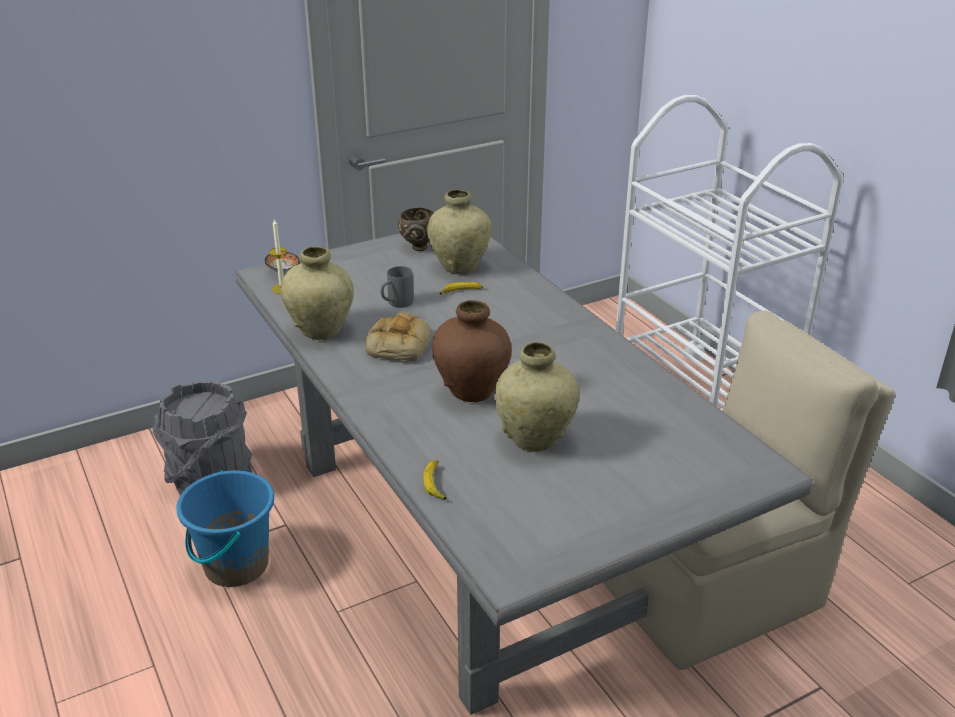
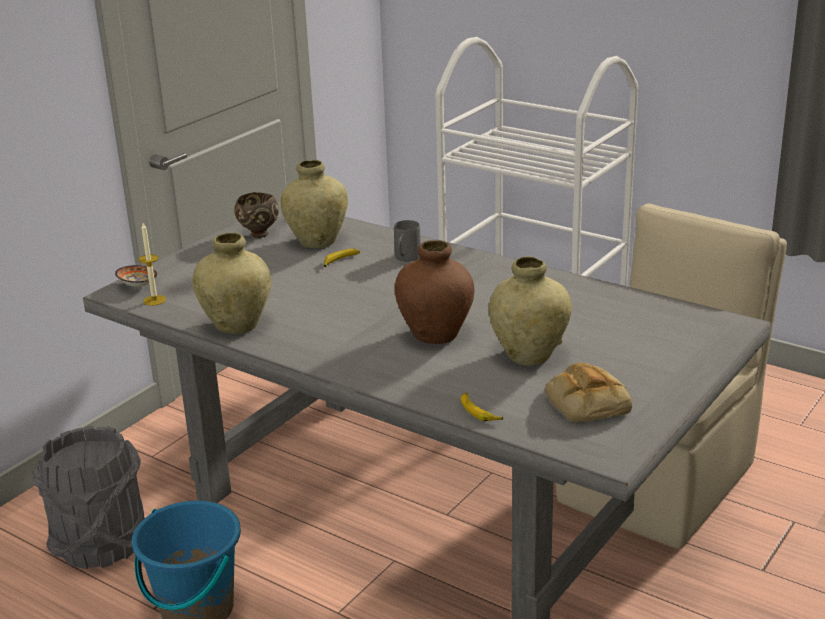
camera: 25 degrees left, 5 degrees down
bread [365,313,431,361] -> bread moved to [545,363,632,422]
grey mug [381,266,414,308] -> grey mug moved to [394,220,421,262]

